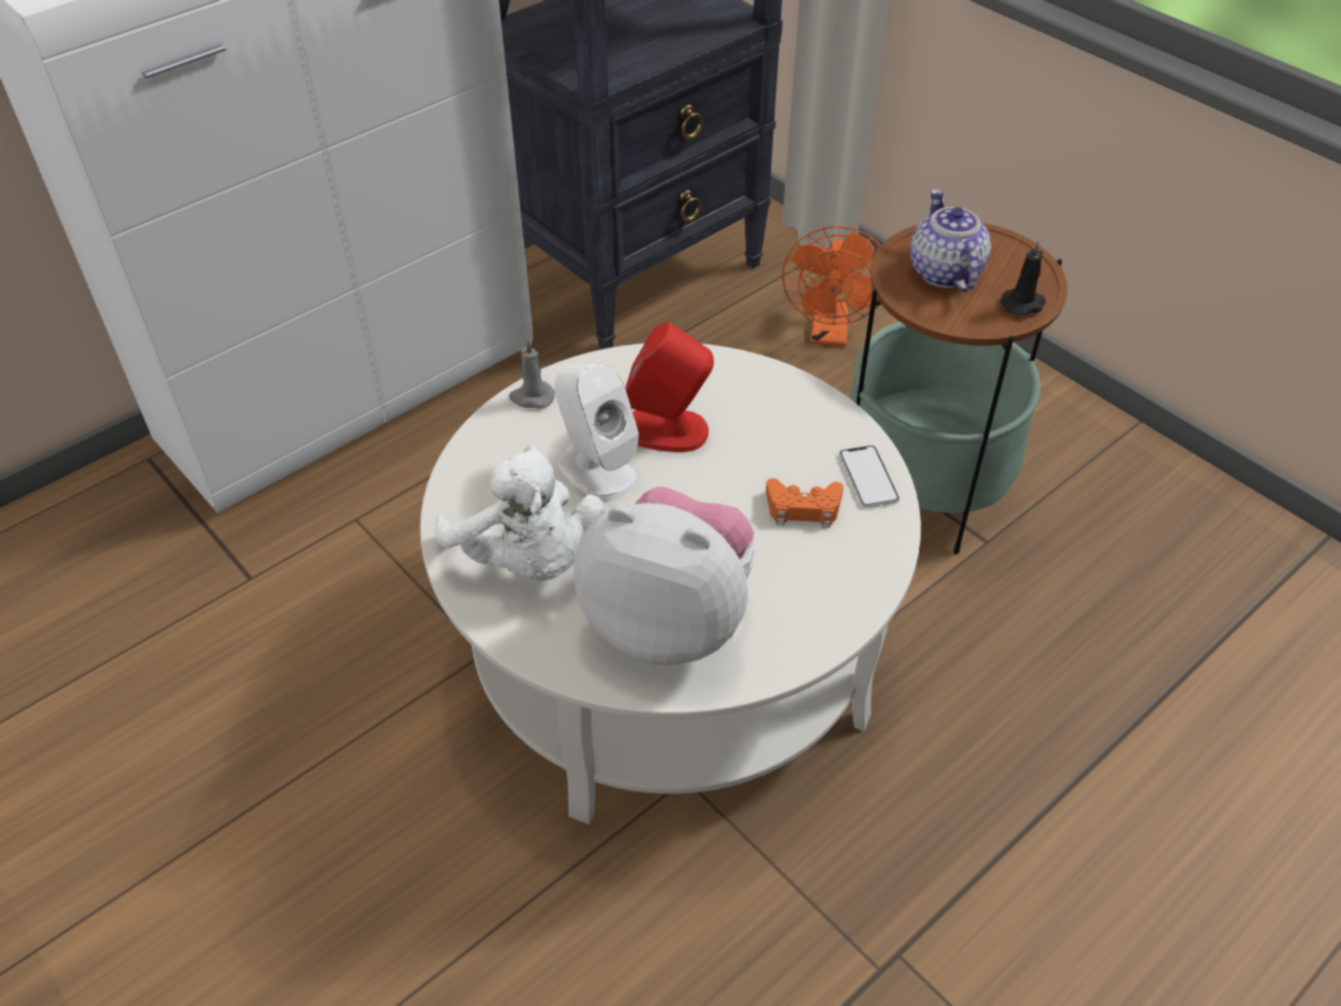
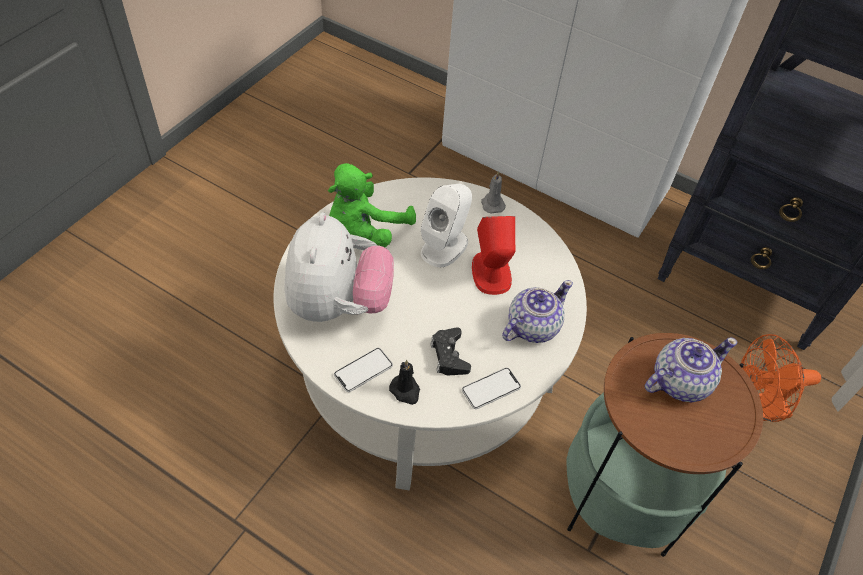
camera: 70 degrees right, 5 degrees up
white plush toy [435,444,605,581] -> green plush toy [328,163,416,247]
orange game controller [766,478,843,528] -> black game controller [431,327,471,375]
black candle [1000,241,1046,316] -> black candle moved to [389,360,420,405]
none -> phone [334,348,393,392]
none -> teapot [502,280,573,343]

